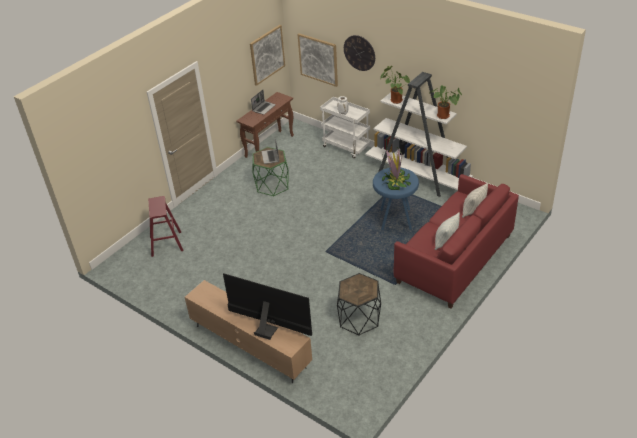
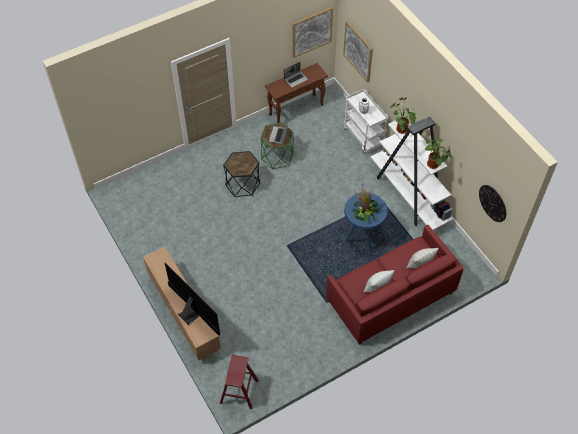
camera: 20 degrees right, 15 degrees up
red stool [148,196,183,257] -> red stool moved to [220,355,258,409]
black side table [337,273,381,336] -> black side table moved to [223,151,260,197]
wall clock [344,35,375,71] -> wall clock moved to [479,185,506,222]

